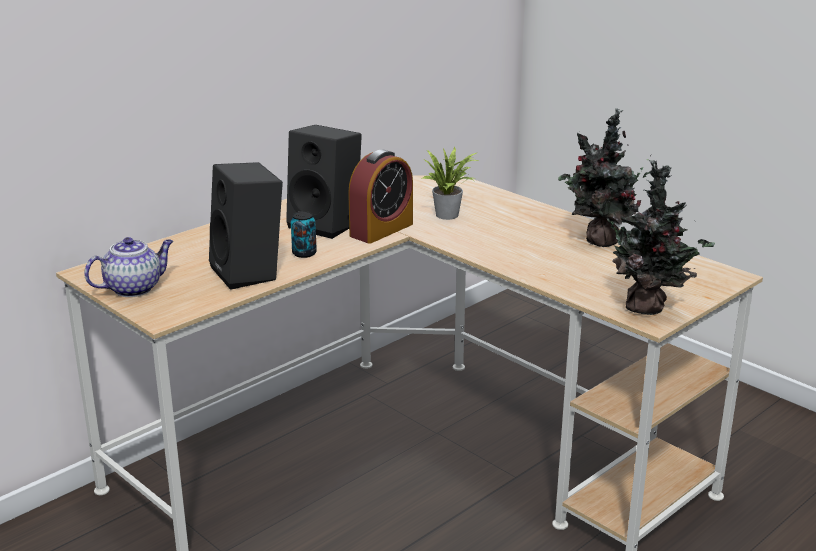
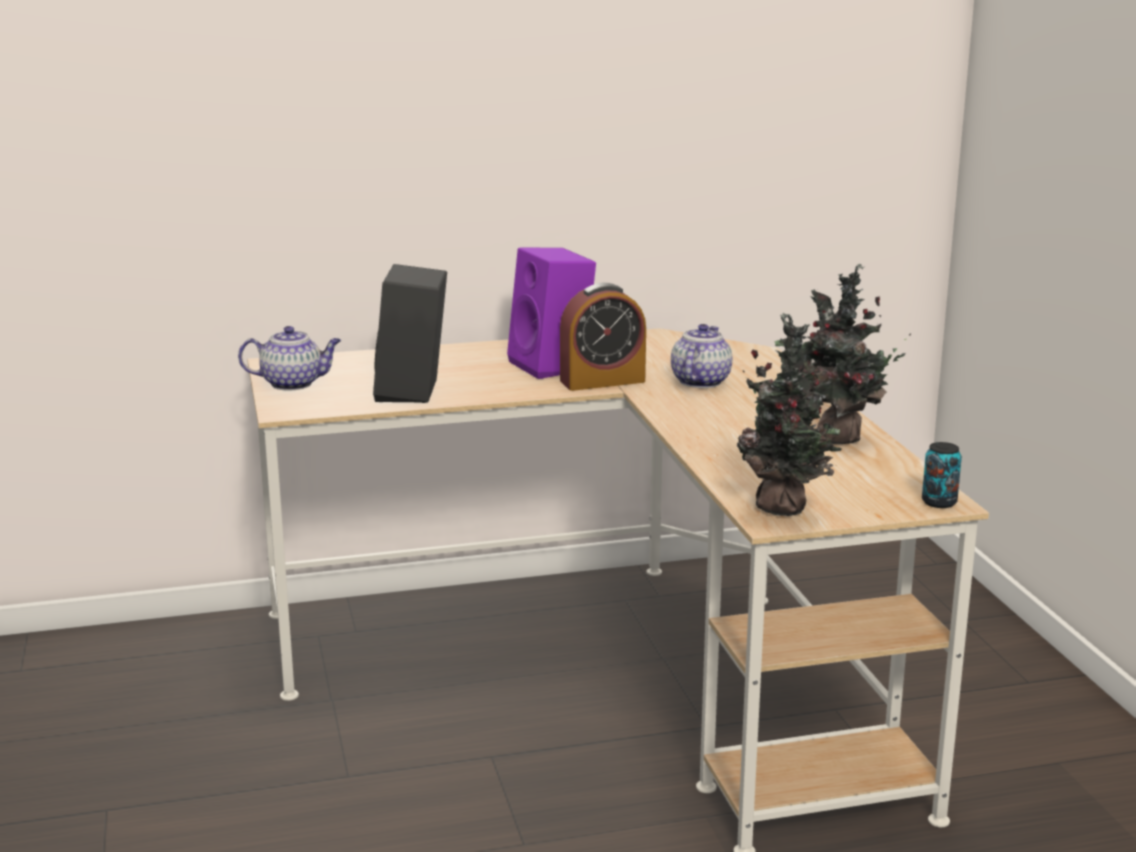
camera: 30 degrees right, 5 degrees down
black speaker [286,125,362,239] -> purple speaker [507,247,596,379]
can [291,211,317,258] -> can moved to [922,442,962,508]
potted plant [423,146,479,220] -> teapot [671,324,732,388]

